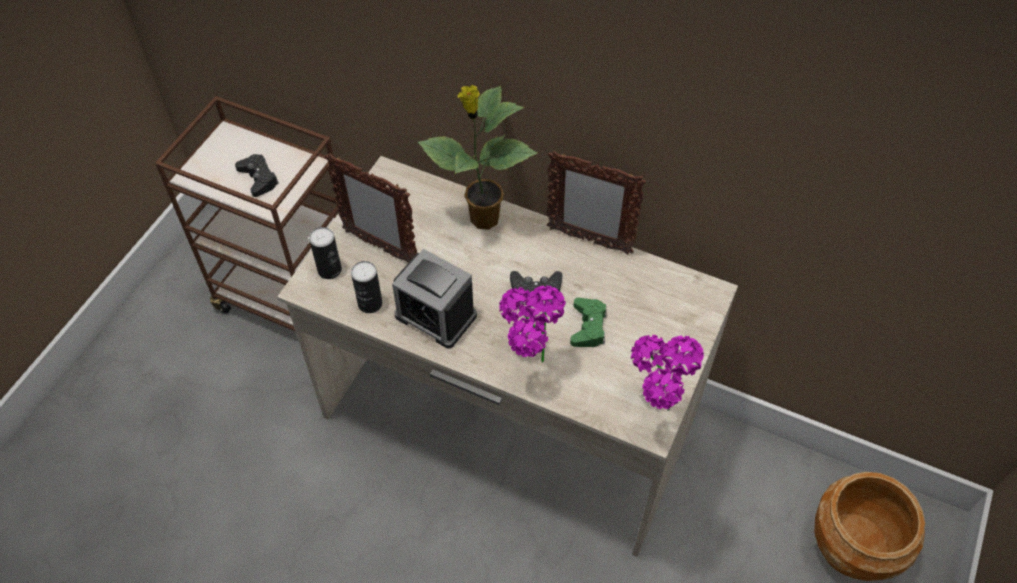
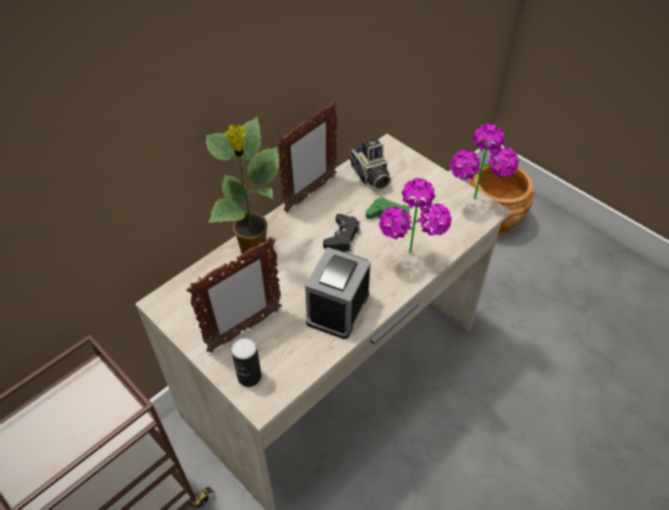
camera: 70 degrees left, 5 degrees down
black game controller [235,154,279,197] -> none
can [351,261,382,313] -> none
alarm clock [392,249,477,348] -> alarm clock turned 150 degrees clockwise [305,247,371,339]
none -> camera [349,137,391,190]

